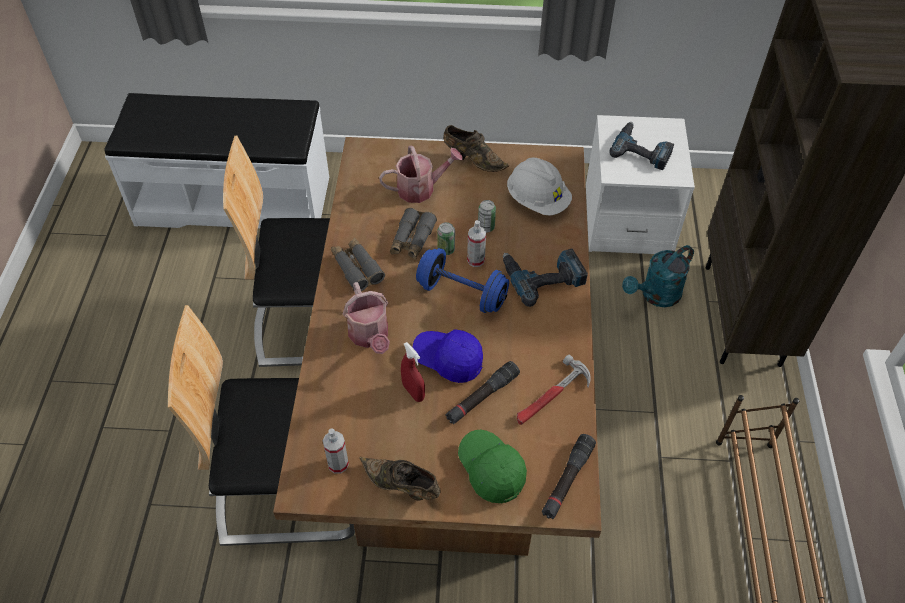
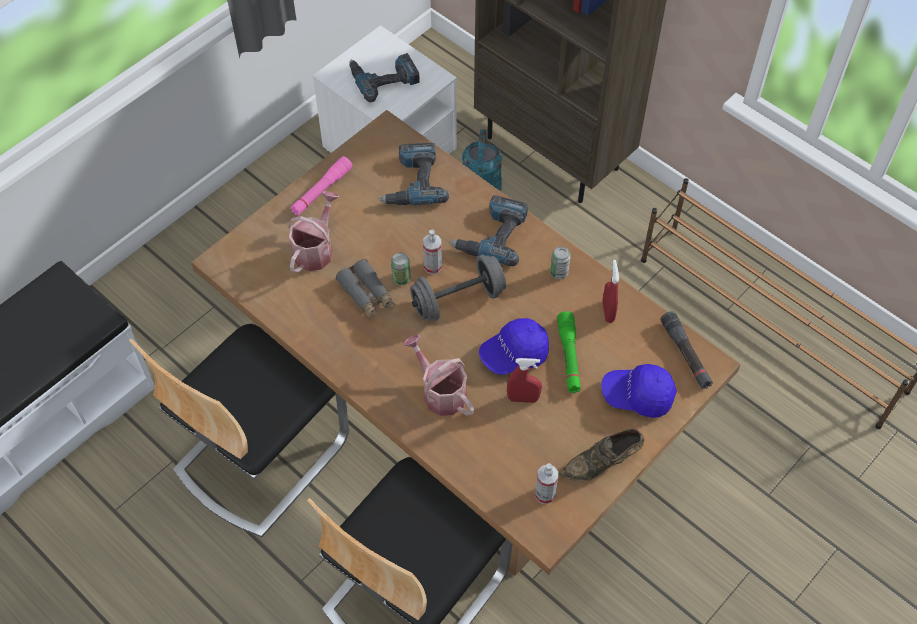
camera: 50 degrees left, 5 degrees up
grey binoculars [331,238,385,291] -> none
watering can [343,282,390,354] -> watering can turned 150 degrees counterclockwise [403,334,474,416]
blue dumbbell [416,248,509,313] -> grey dumbbell [410,255,506,321]
brown shoe [443,125,509,172] -> pink flashlight [290,156,353,215]
black flashlight [445,361,520,424] -> green flashlight [557,311,581,393]
green cap [458,430,527,503] -> blue cap [601,364,677,418]
can [478,200,496,233] -> can moved to [550,246,571,279]
white hard hat [507,158,572,216] -> power drill [378,143,449,205]
hammer [517,355,591,425] -> red spray bottle [603,260,619,323]

